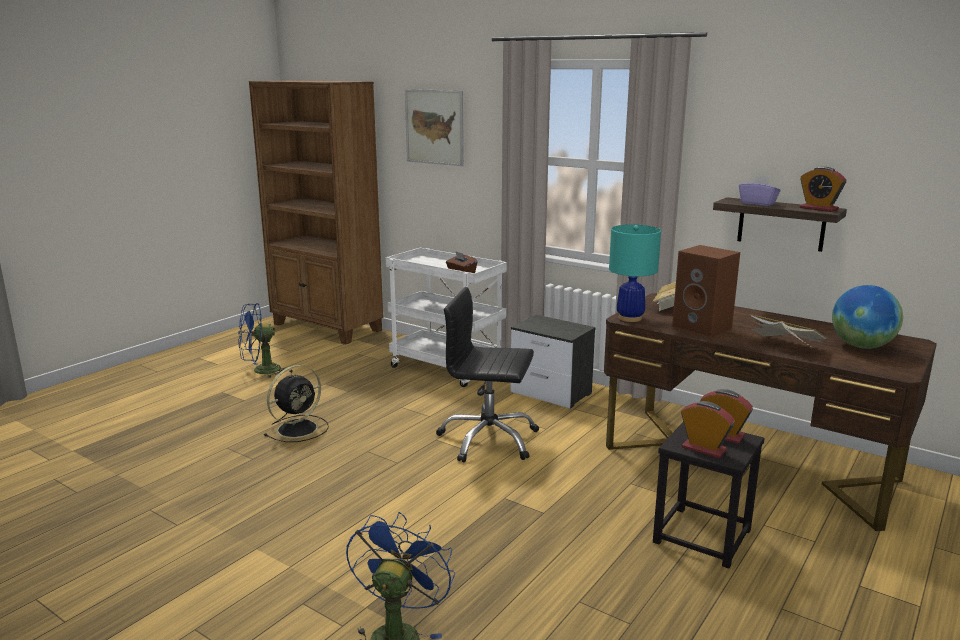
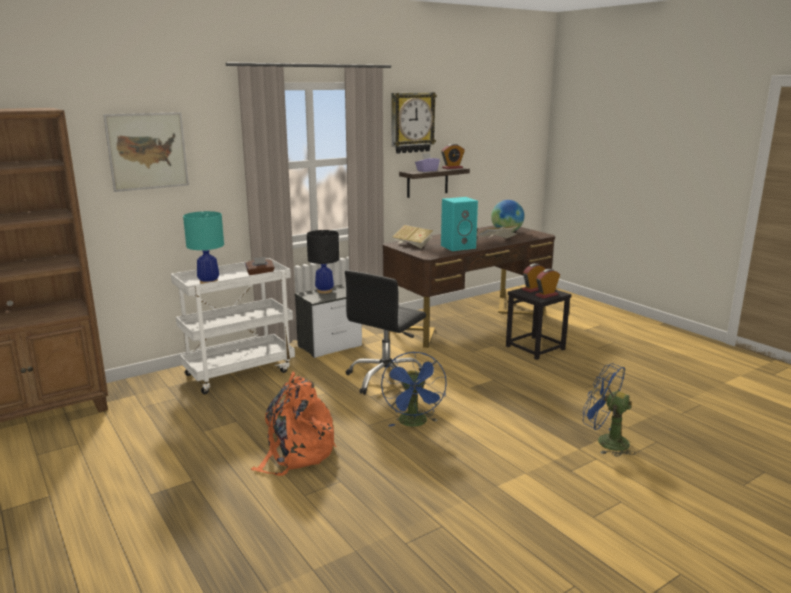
camera: 70 degrees left, 0 degrees up
blue fan [238,303,284,378] -> blue fan moved to [381,352,447,427]
black fan [264,365,329,442] -> orange backpack [251,371,336,476]
turquoise table lamp [609,225,661,322] -> turquoise table lamp moved to [183,211,224,284]
brown speaker [672,245,740,338] -> turquoise speaker [441,197,478,251]
none -> black table lamp [307,230,339,294]
none -> wall clock [392,92,437,154]

